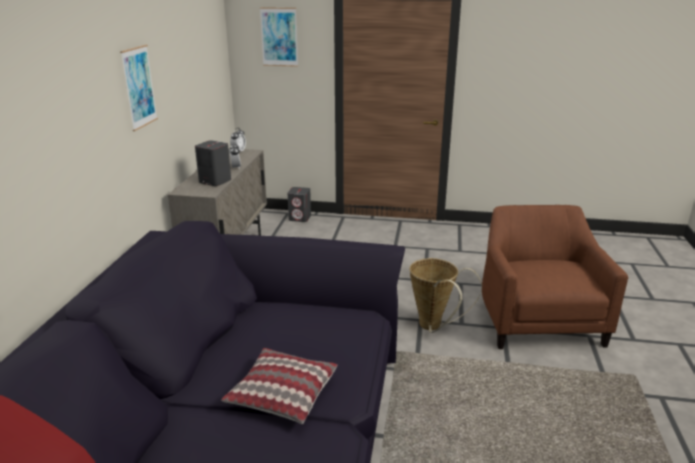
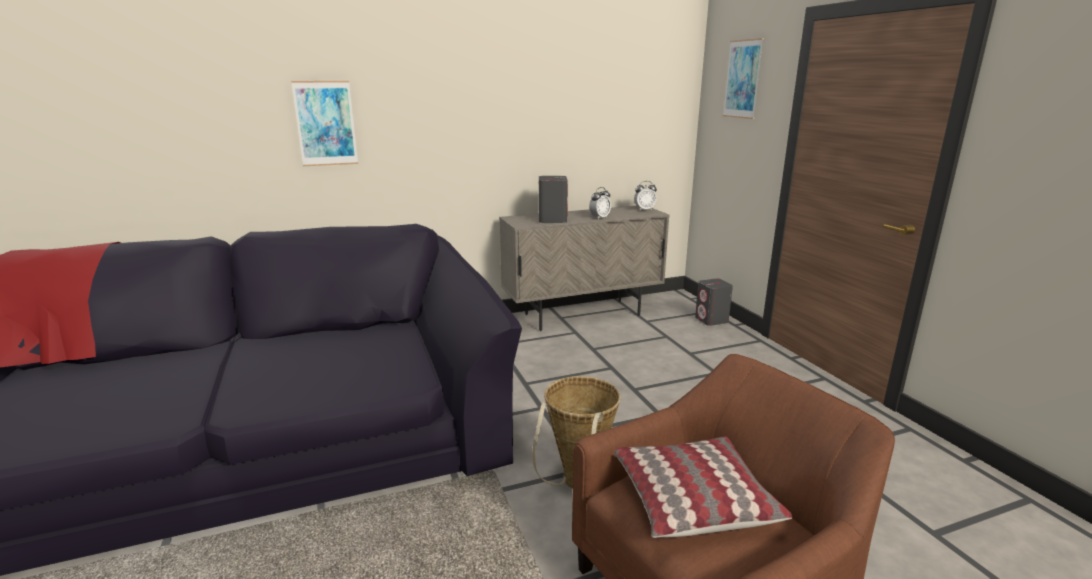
camera: 60 degrees right, 5 degrees down
picture [120,45,158,131] -> picture moved to [291,81,358,166]
pillow [221,348,337,424] -> pillow moved to [614,436,793,538]

